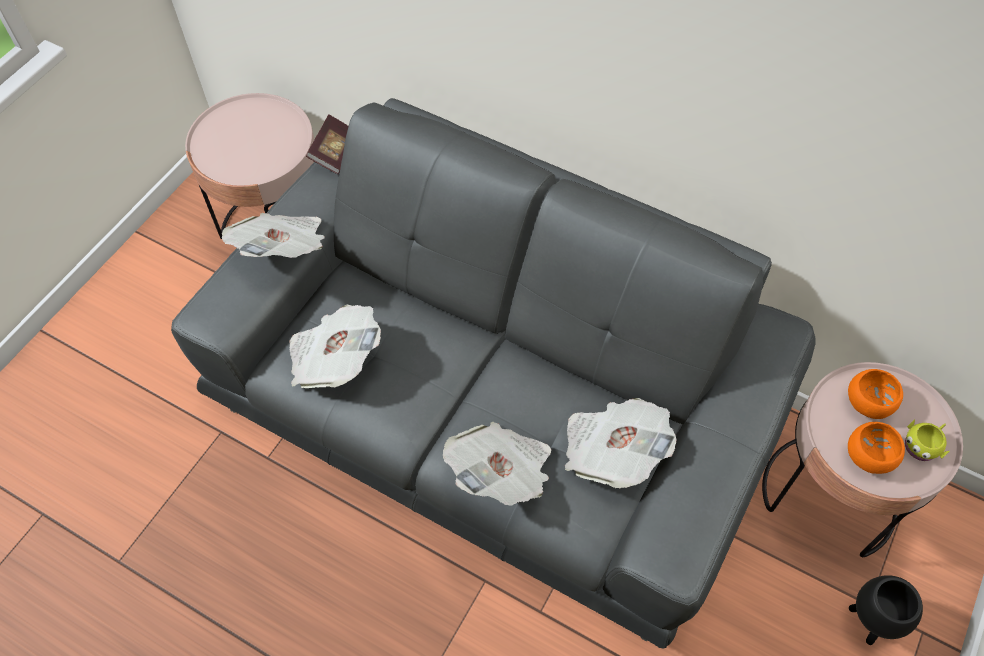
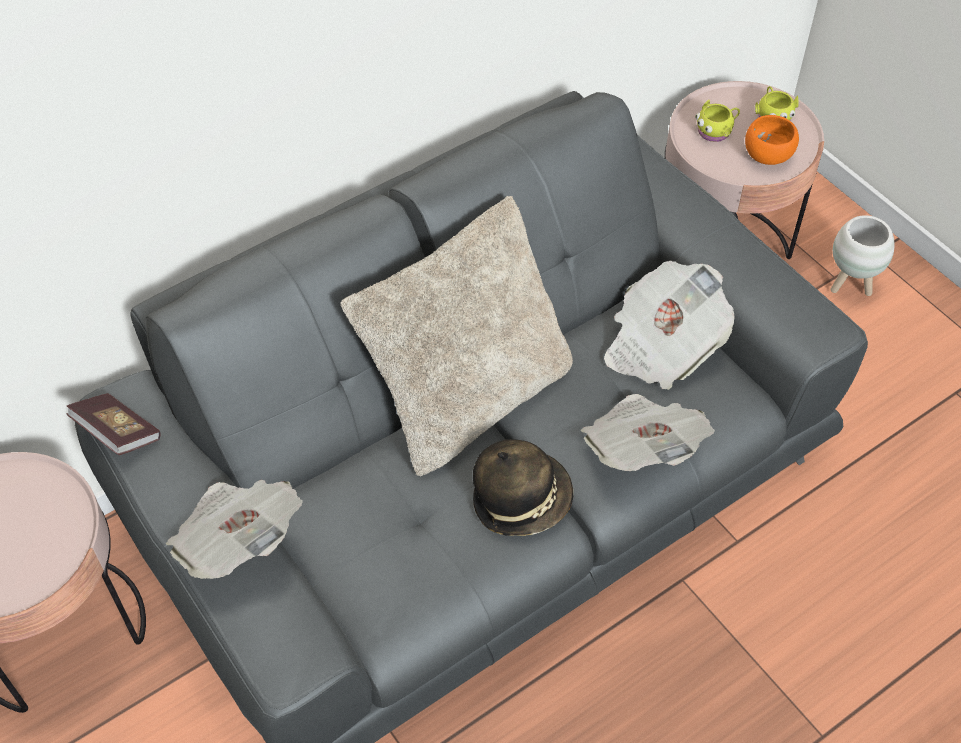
camera: 65 degrees left, 5 degrees down
newspaper [289,305,381,388] -> none
orange bowl [848,369,903,419] -> yellow mug [695,100,740,142]
black planter [849,575,923,645] -> white planter [831,215,895,296]
none -> beige pillow [340,196,573,476]
none -> hat [473,439,573,536]

